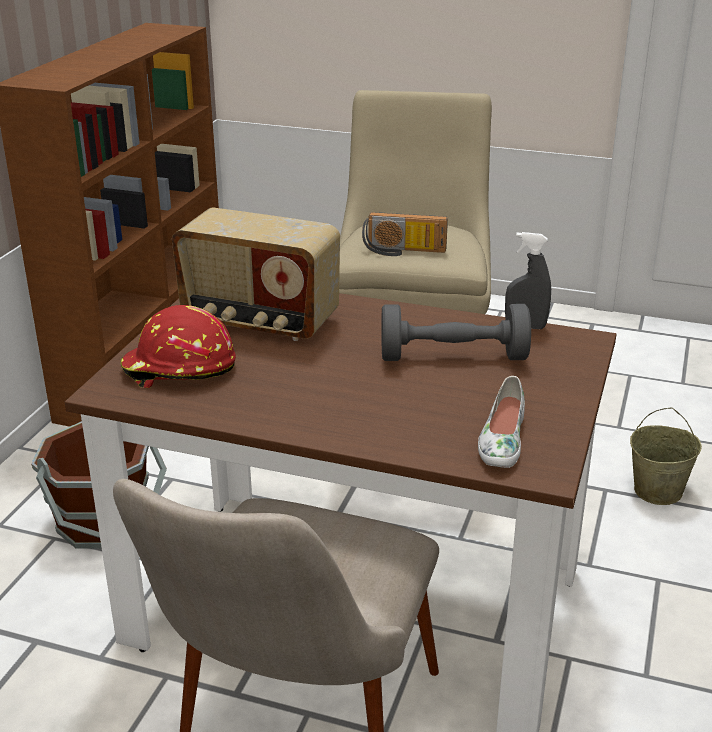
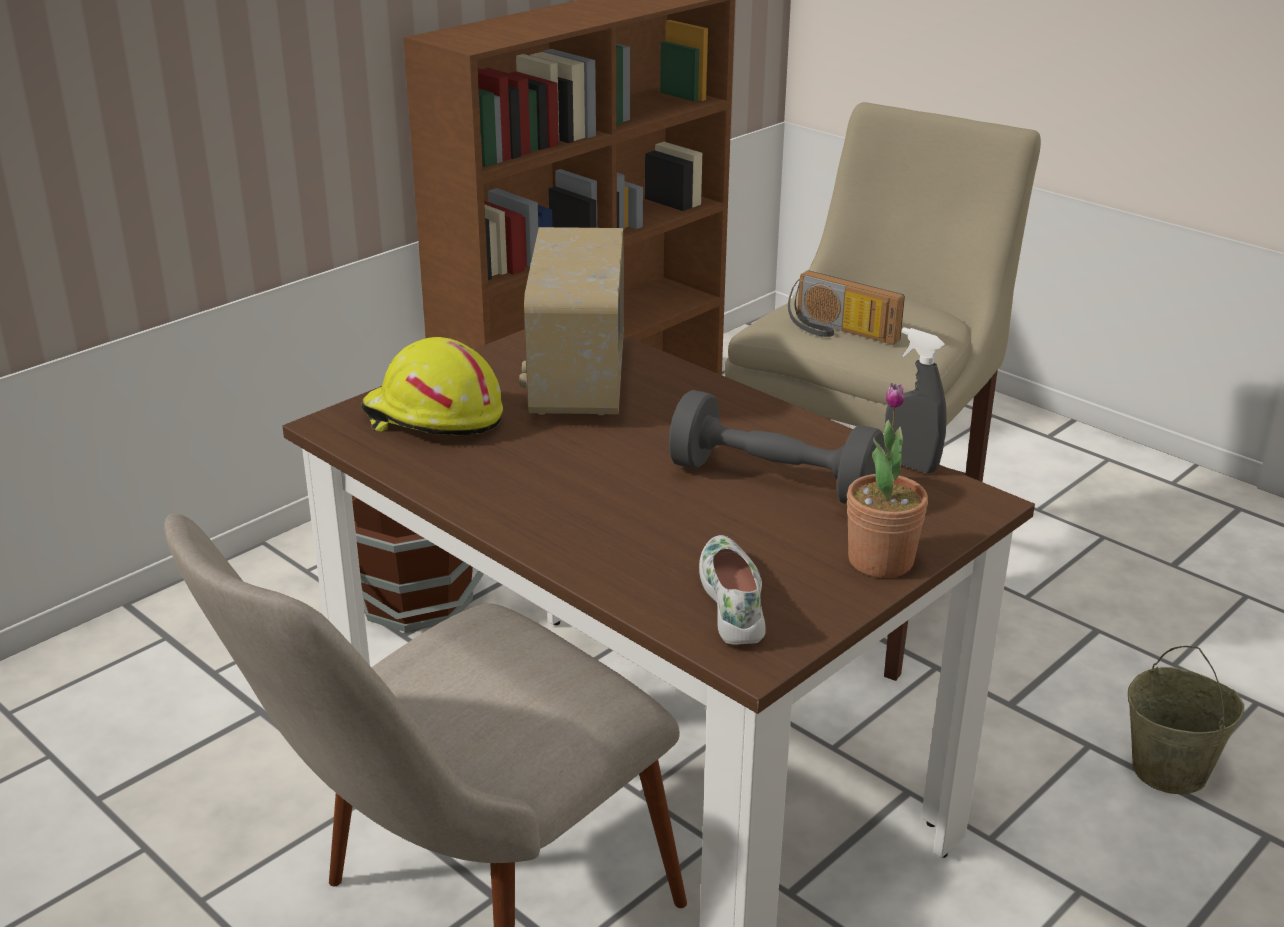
camera: 25 degrees right, 0 degrees up
red hard hat [120,305,236,388] -> yellow hard hat [361,337,503,435]
radio [172,207,340,341] -> radio turned 45 degrees clockwise [519,227,623,415]
white shoe [478,376,525,468] -> white shoe turned 135 degrees clockwise [699,535,766,644]
none -> potted plant [847,383,928,578]

